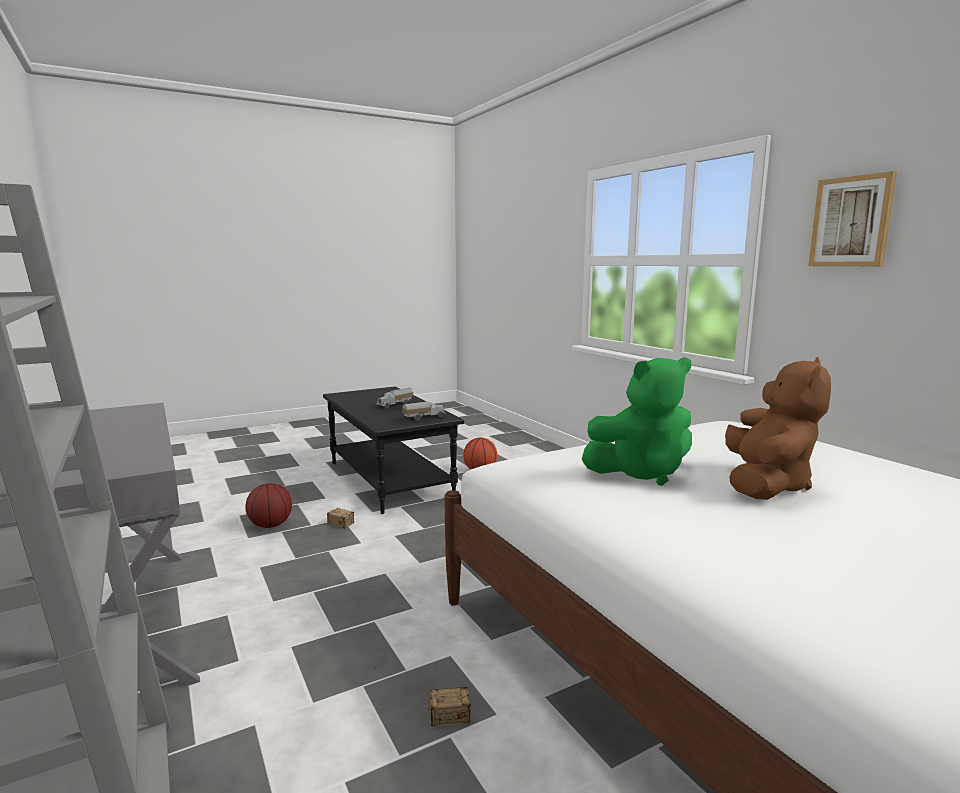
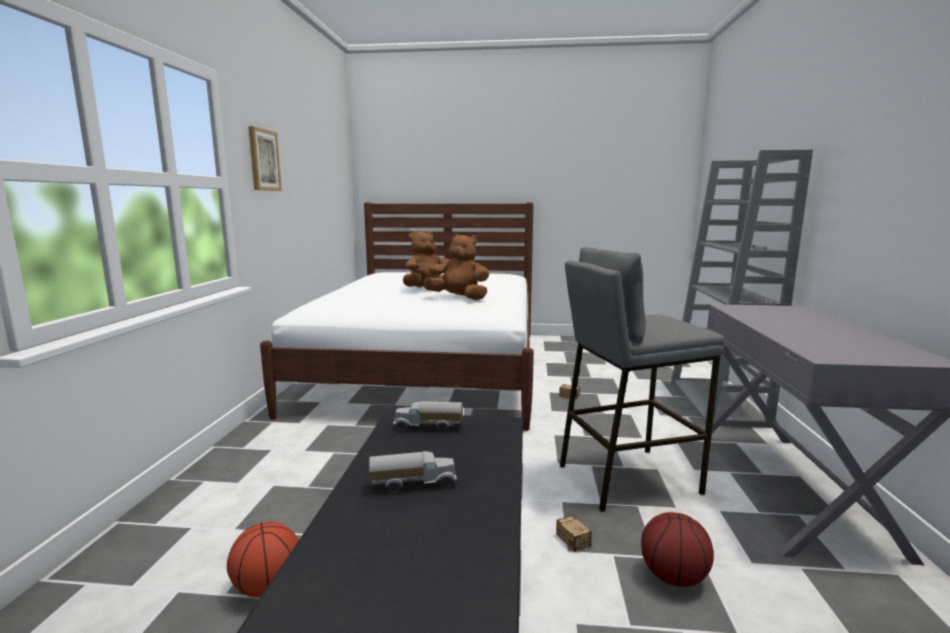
camera: 145 degrees left, 0 degrees up
green plush toy [582,357,692,486] -> brown plush toy [423,233,489,300]
none -> grey stool [560,247,724,512]

